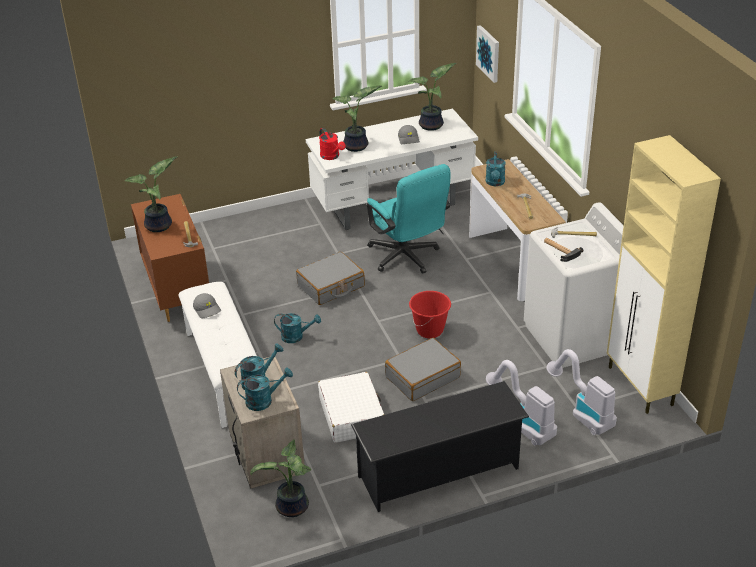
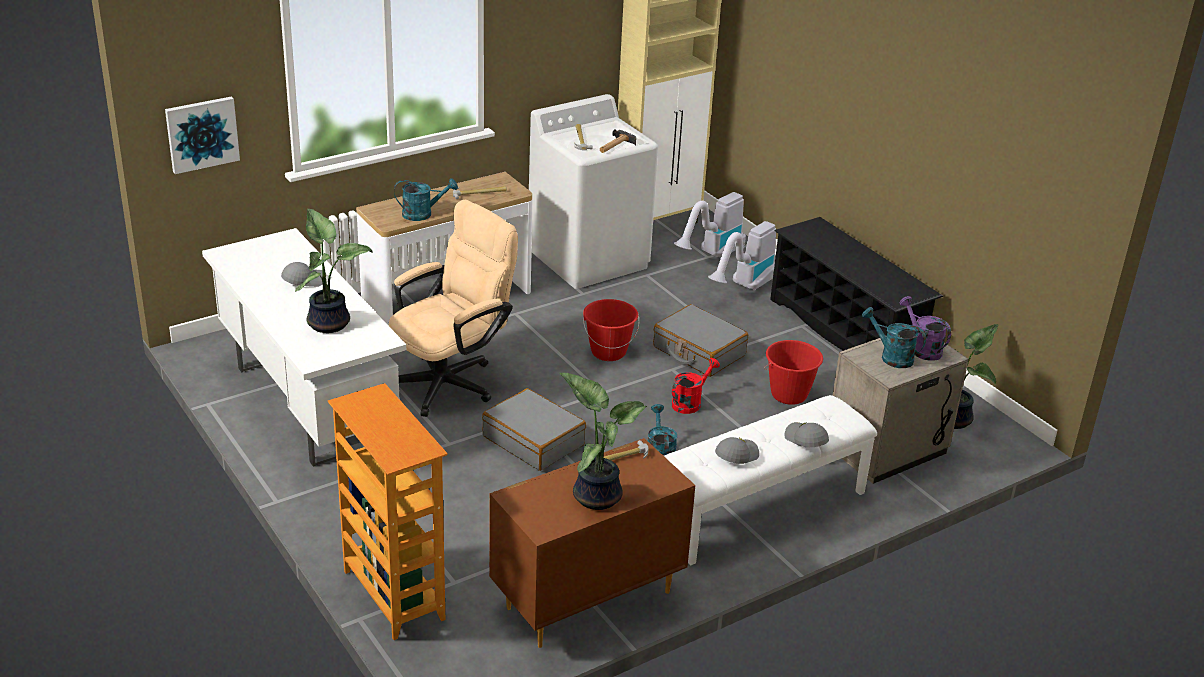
camera: 105 degrees left, 5 degrees down
turquoise watering can [237,368,293,411] -> purple watering can [899,296,951,361]
white suitcase [318,372,384,443] -> red bucket [764,340,823,405]
red watering can [319,128,346,160] -> red watering can moved to [672,358,720,414]
turquoise office chair [367,164,450,274] -> beige office chair [389,200,518,417]
potted plant [408,63,456,131] -> none
none -> bookcase [328,383,448,640]
none -> grey cap [784,422,829,447]

